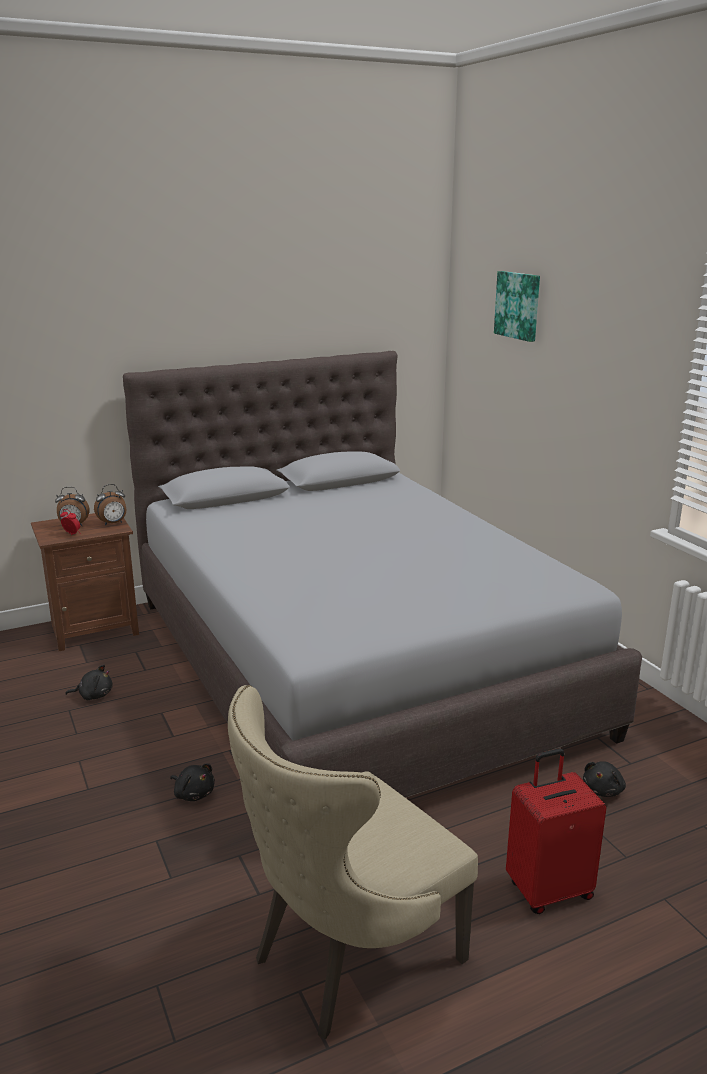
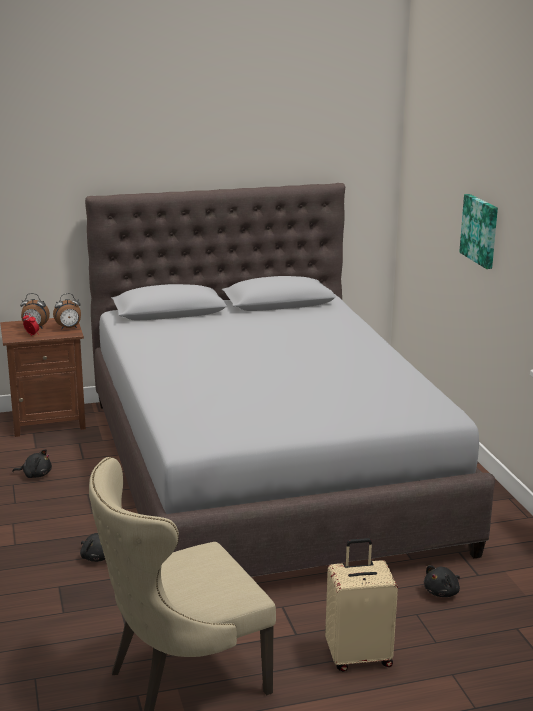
camera: 10 degrees right, 0 degrees up
picture [494,271,540,342] -> picture moved to [459,194,498,269]
red suitcase [506,749,607,914] -> beige suitcase [325,538,398,671]

